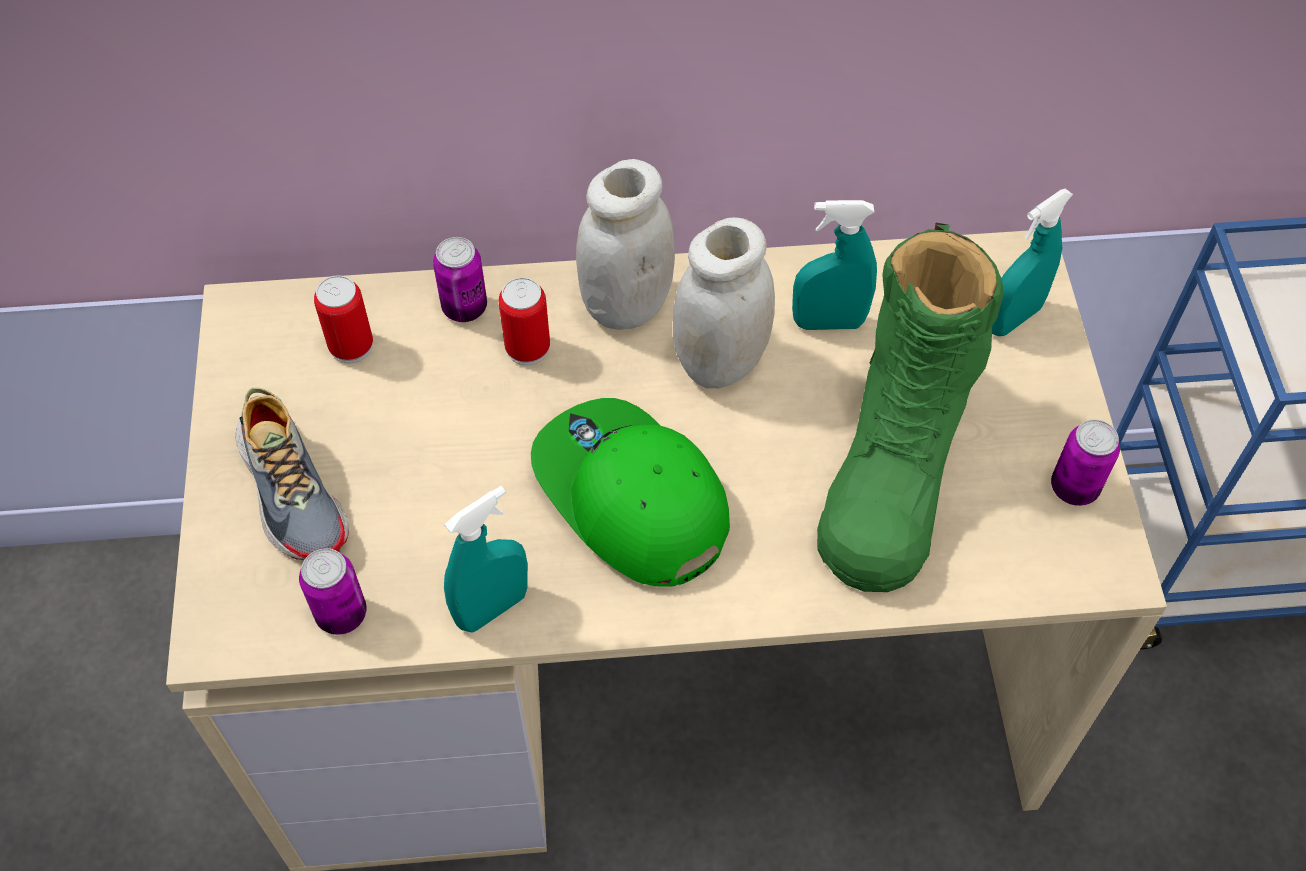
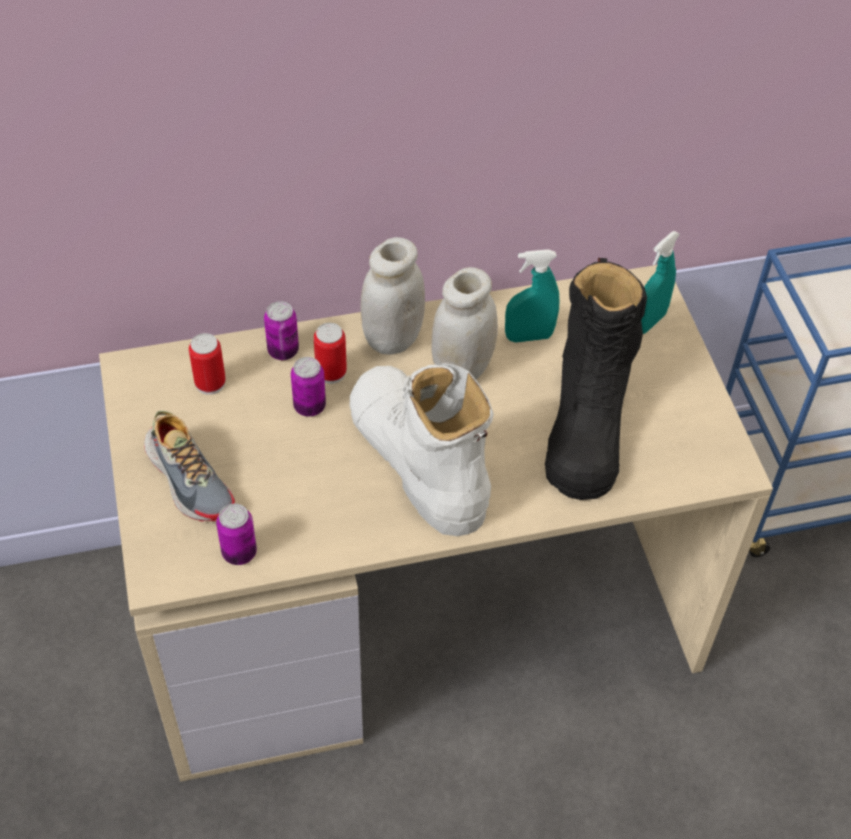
camera: 10 degrees left, 5 degrees down
turquoise spray bottle [444,486,528,633] -> none
green cap [531,398,730,587] -> white boot [349,363,494,536]
green boot [817,223,1004,592] -> black boot [545,258,647,500]
can [1051,419,1120,506] -> can moved to [291,357,326,417]

